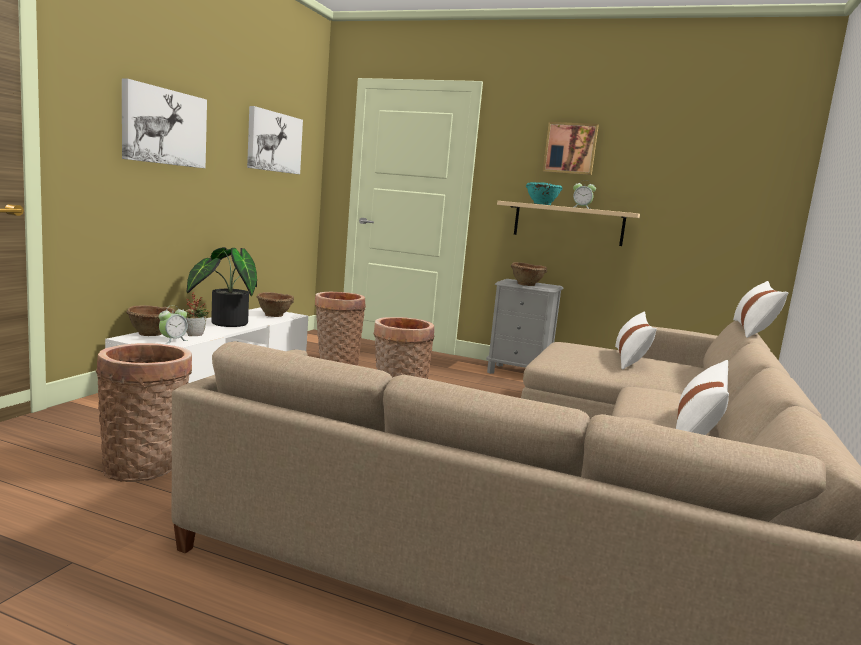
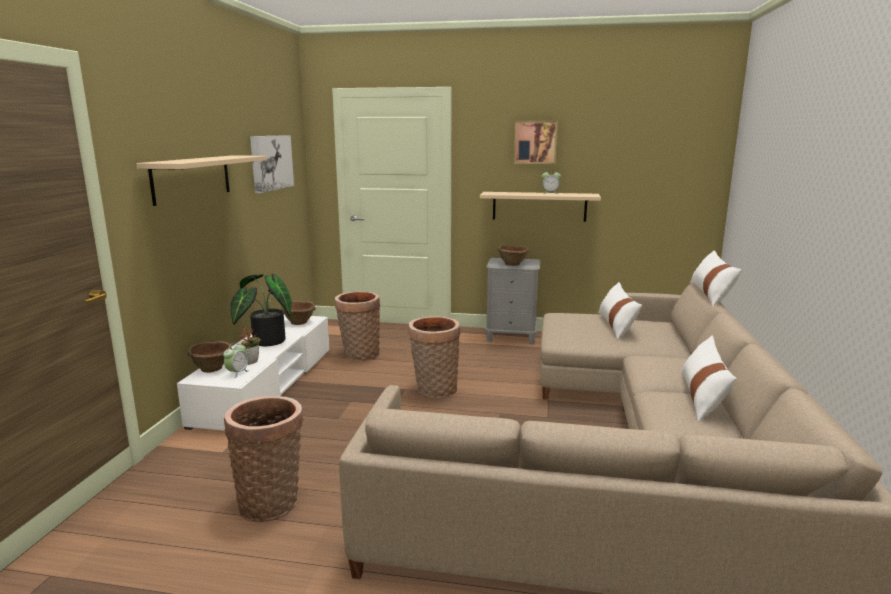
camera: 10 degrees left, 5 degrees up
picture [122,78,207,168] -> beige shelf [136,155,267,206]
turquoise bowl [526,182,562,205] -> none

